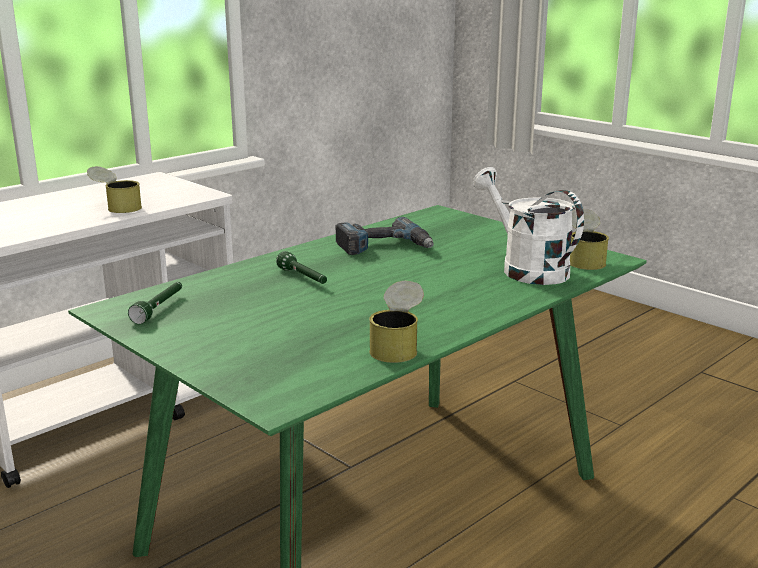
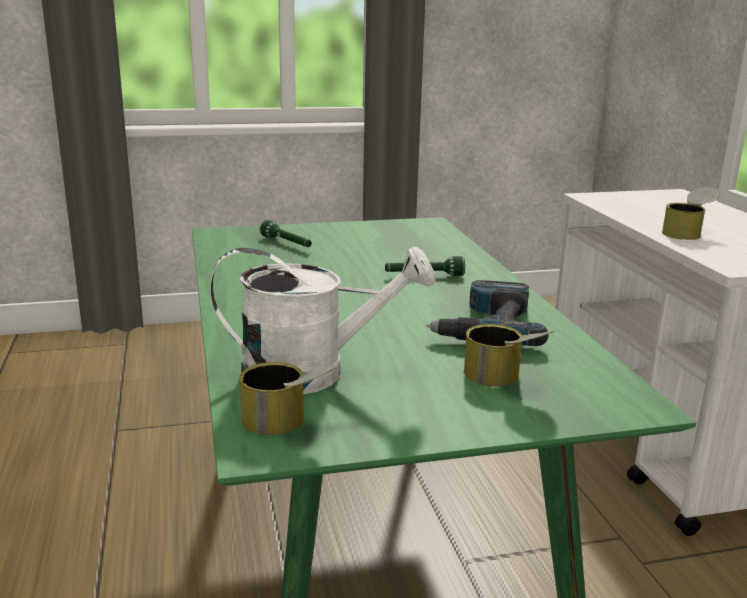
camera: 120 degrees right, 0 degrees up
green flashlight [128,282,182,324] -> green flashlight moved to [260,220,312,247]
can [369,281,424,363] -> can moved to [463,324,556,387]

